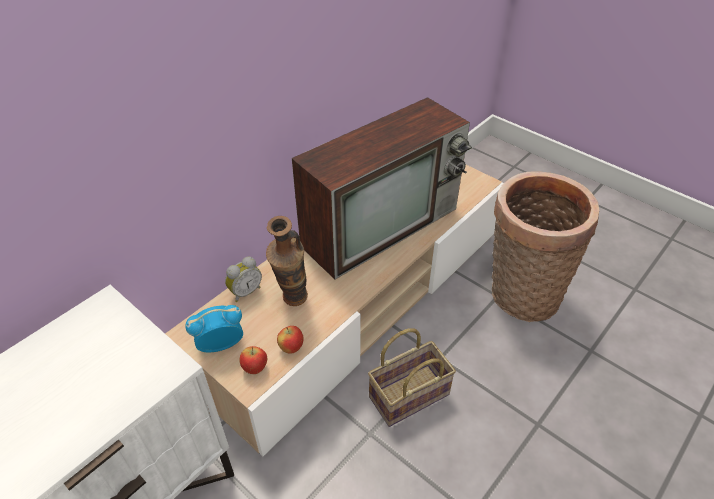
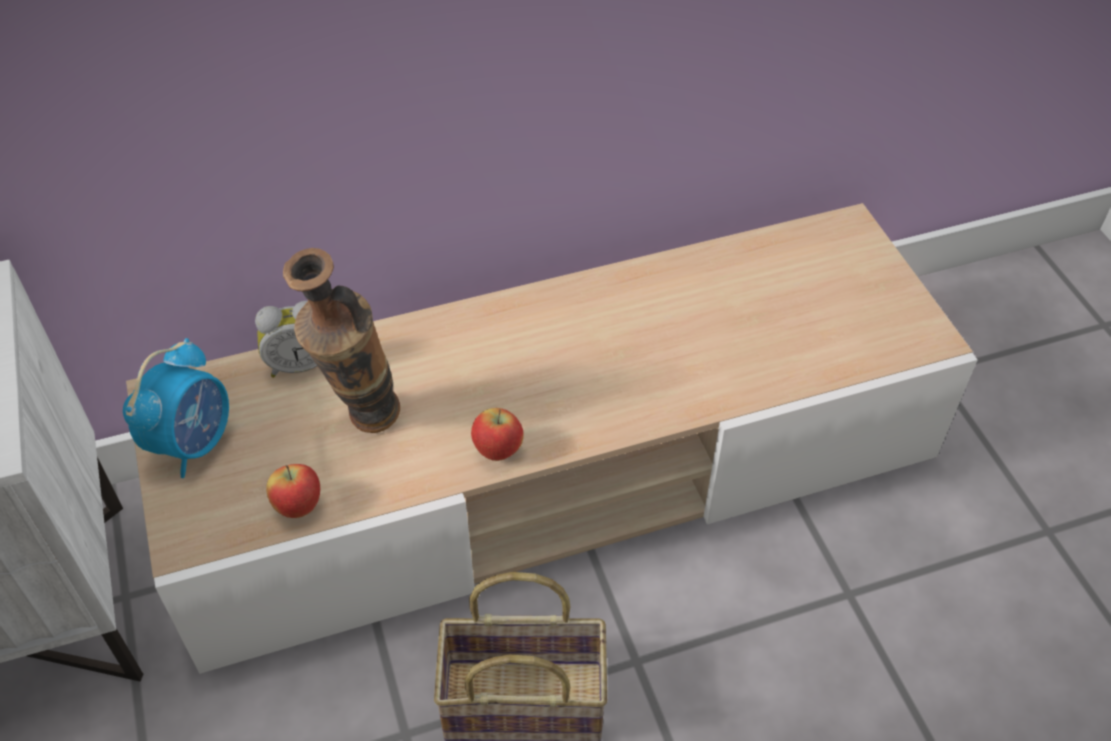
camera: 30 degrees right, 5 degrees up
alarm clock [185,305,243,353] -> alarm clock turned 105 degrees clockwise [123,338,229,478]
apple [240,346,267,374] -> apple moved to [471,408,524,461]
television [292,97,472,280] -> none
basket [492,171,599,322] -> none

